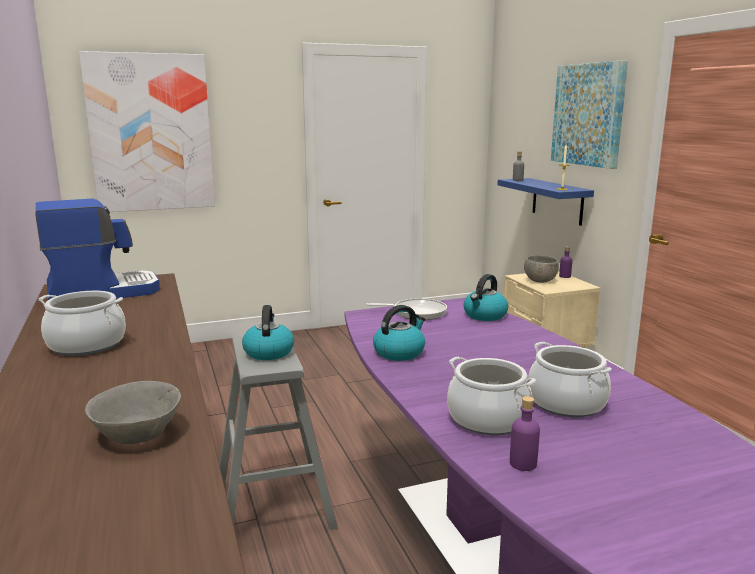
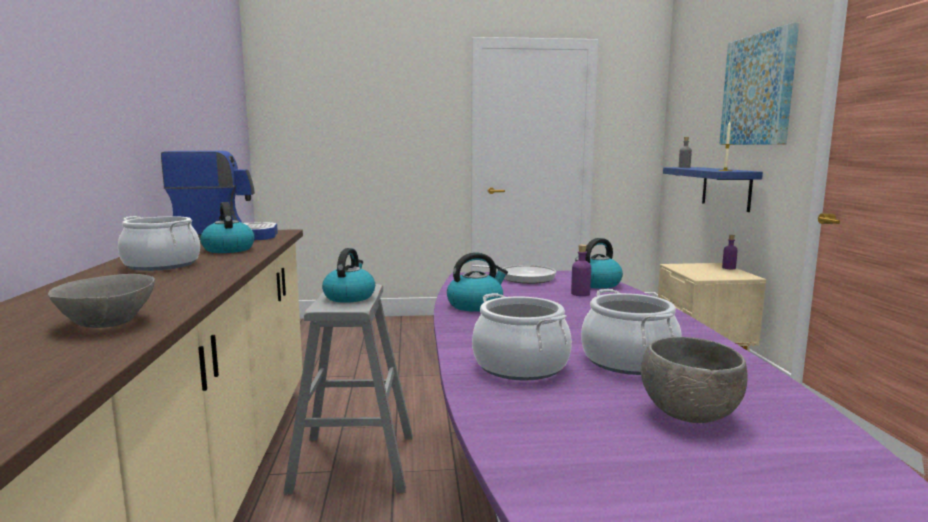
camera: 15 degrees right, 5 degrees down
picture [79,51,215,212] -> none
purple bottle [510,396,540,471] -> purple bottle moved to [571,244,591,296]
grey bowl [524,255,559,283] -> grey bowl moved to [641,337,748,423]
none -> kettle [200,202,254,253]

